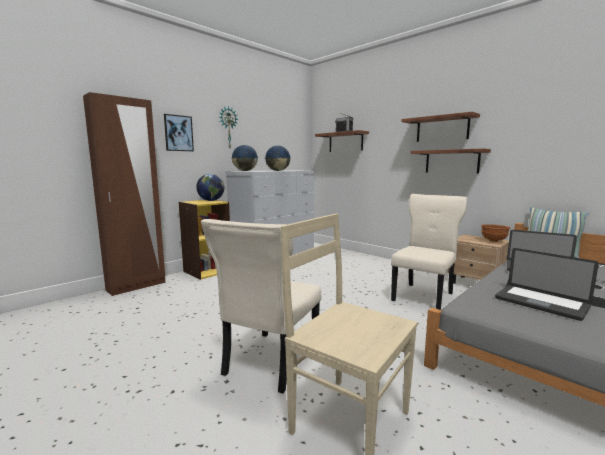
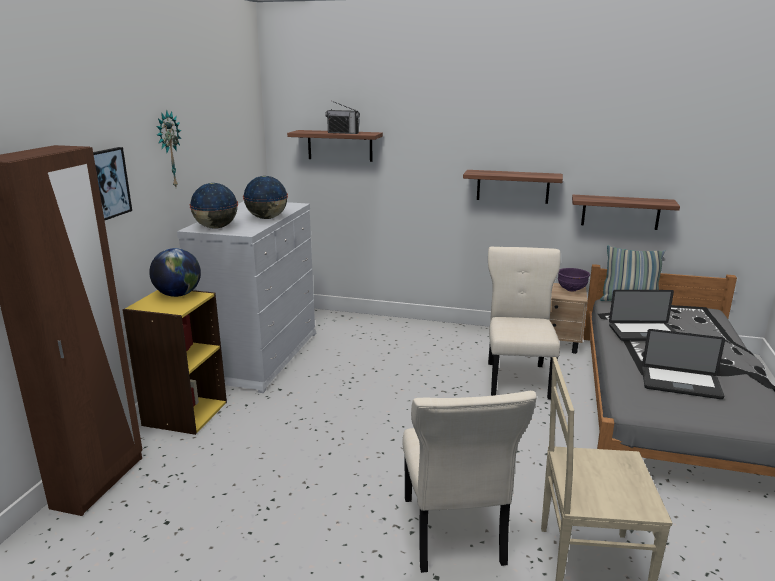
camera: 30 degrees left, 10 degrees up
shelf [401,112,480,142] -> shelf moved to [572,195,680,230]
brown bowl [481,224,510,242] -> purple bowl [558,268,590,292]

